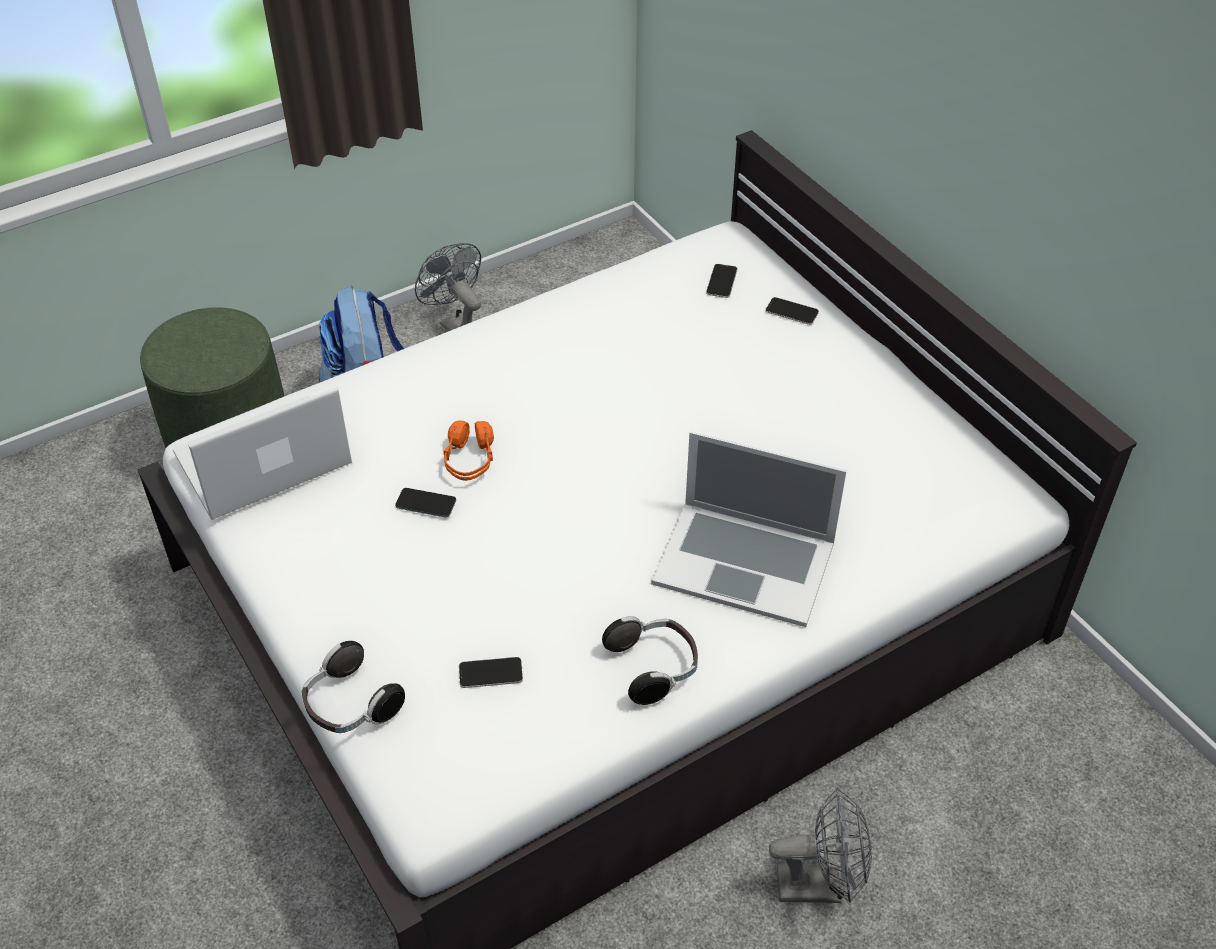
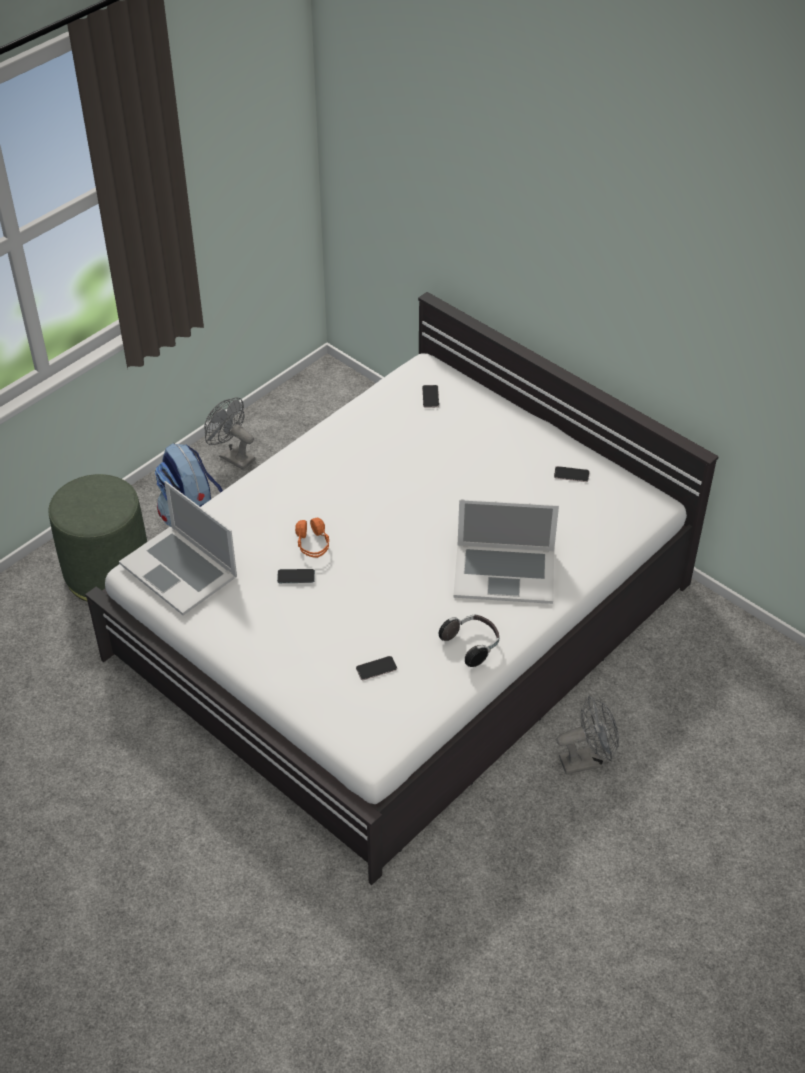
camera: 15 degrees left, 0 degrees up
laptop [172,387,352,520] -> laptop turned 90 degrees counterclockwise [119,481,237,615]
headphones [302,641,405,733] -> none
phone [765,297,819,325] -> phone moved to [554,466,590,482]

